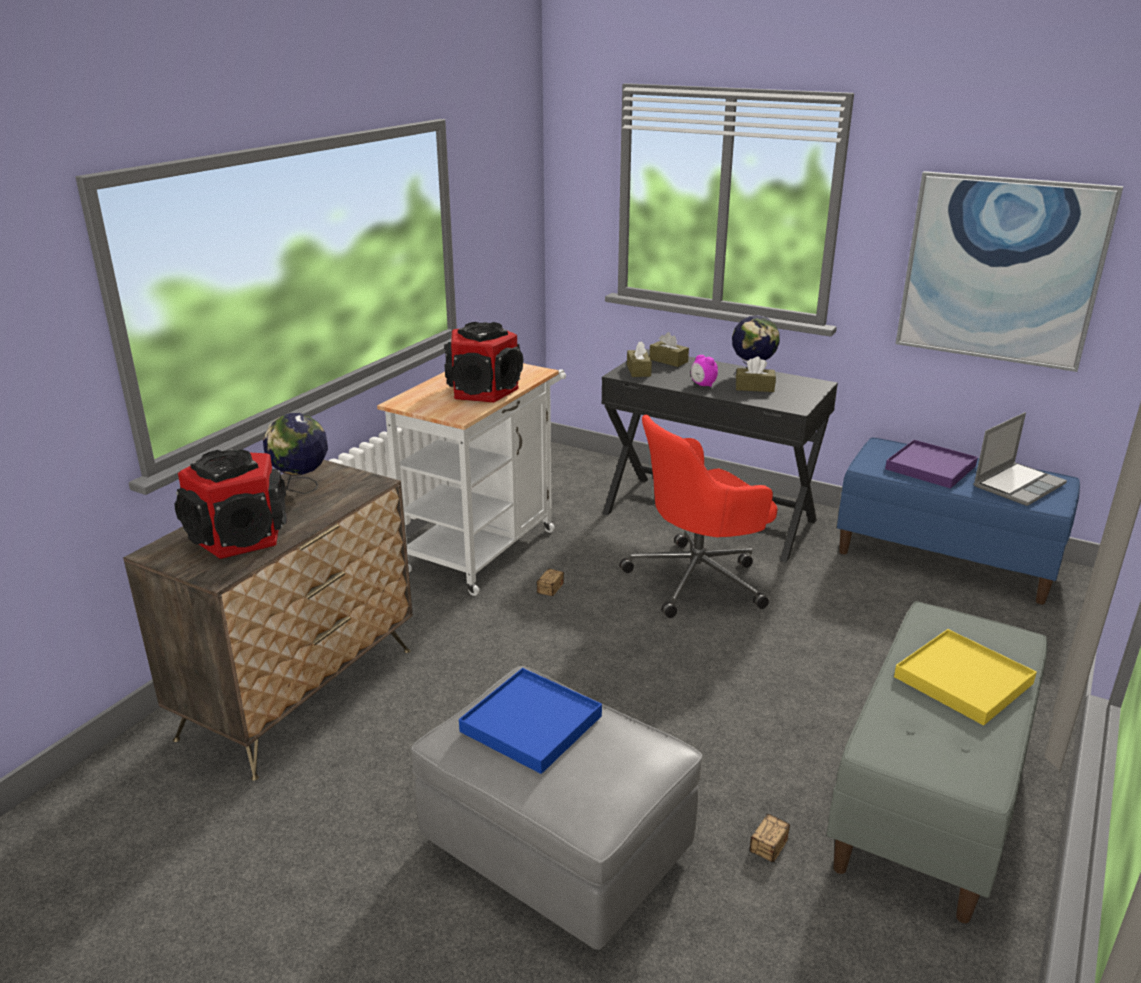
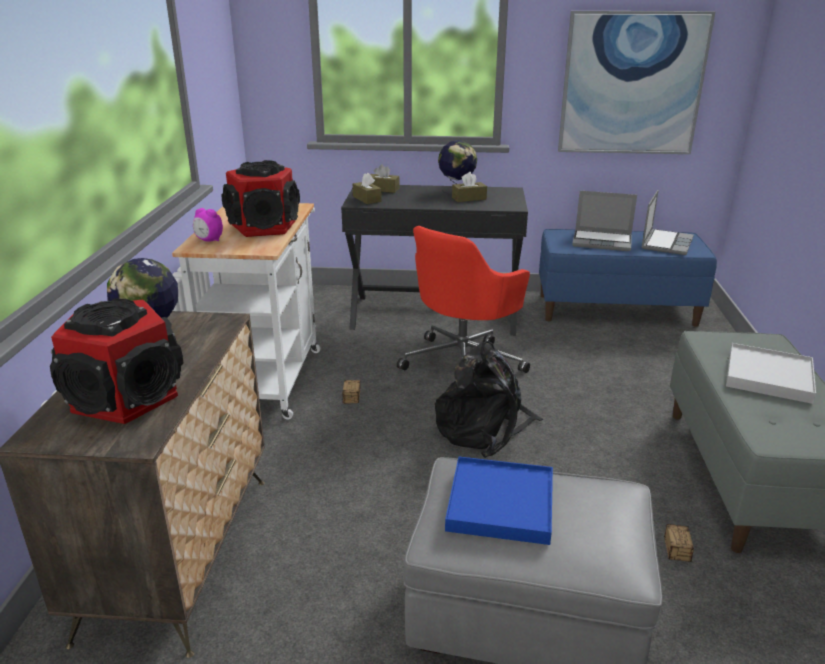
camera: 25 degrees left, 0 degrees up
alarm clock [691,355,718,387] -> alarm clock moved to [193,208,223,242]
purple tray [885,440,978,489] -> laptop [572,191,637,251]
yellow tray [894,629,1037,725] -> white tray [726,343,816,404]
none -> black backpack [435,341,543,458]

